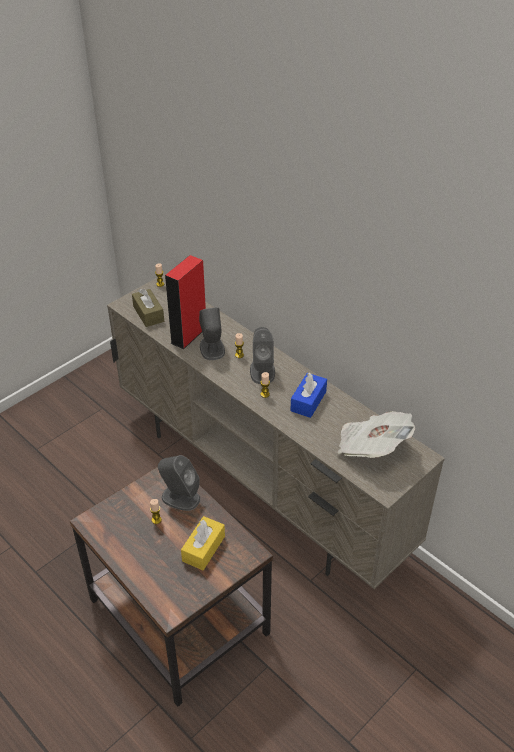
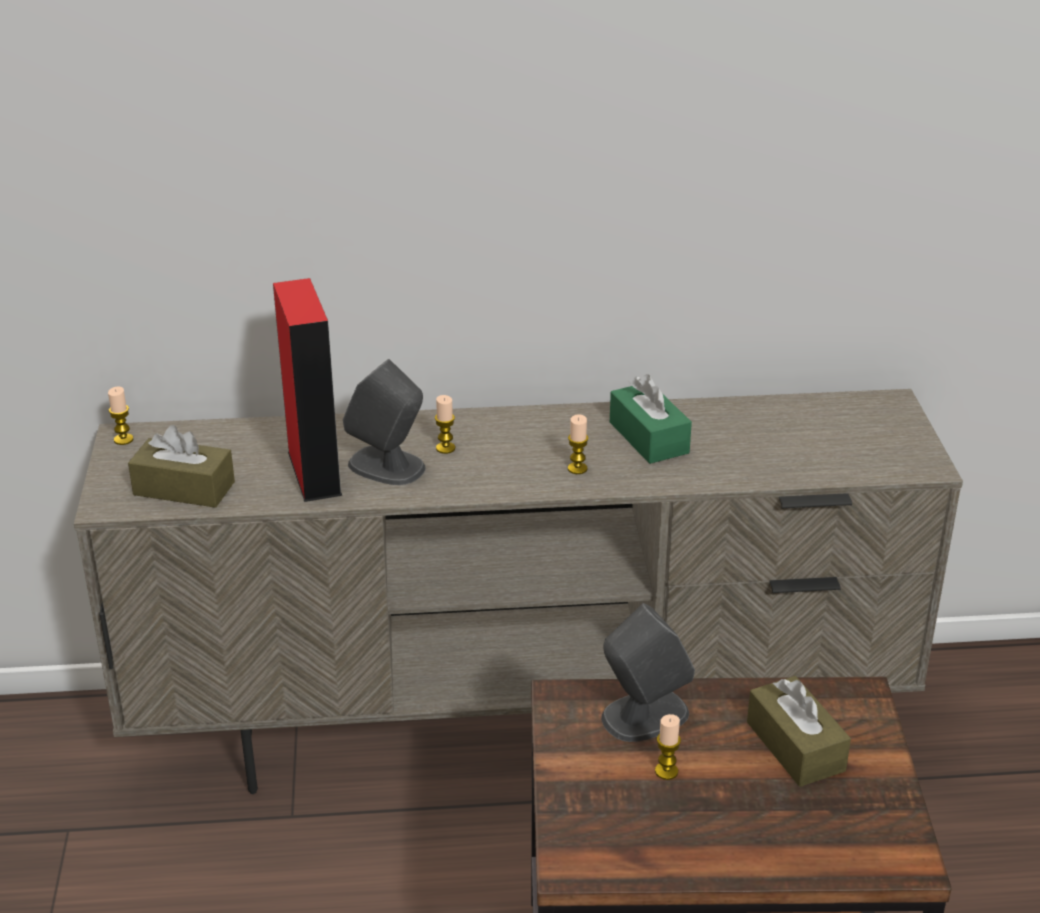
camera: 50 degrees left, 10 degrees down
yellow tissue box [181,516,225,570] -> brown tissue box [747,676,851,787]
grey speaker [250,327,275,384] -> none
blue tissue box [290,373,327,418] -> green tissue box [610,374,692,464]
newspaper [337,411,415,458] -> none

